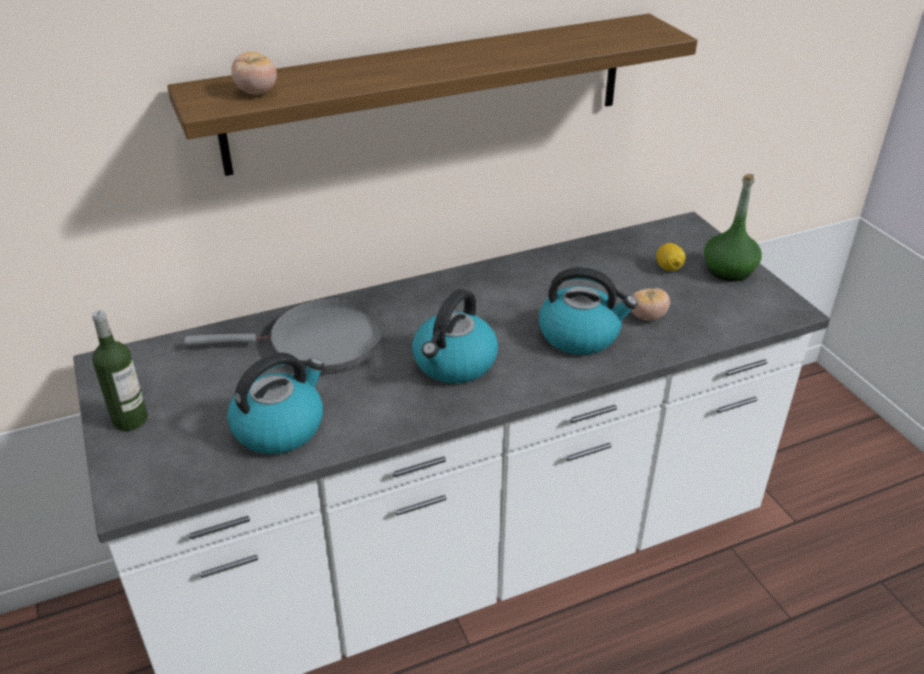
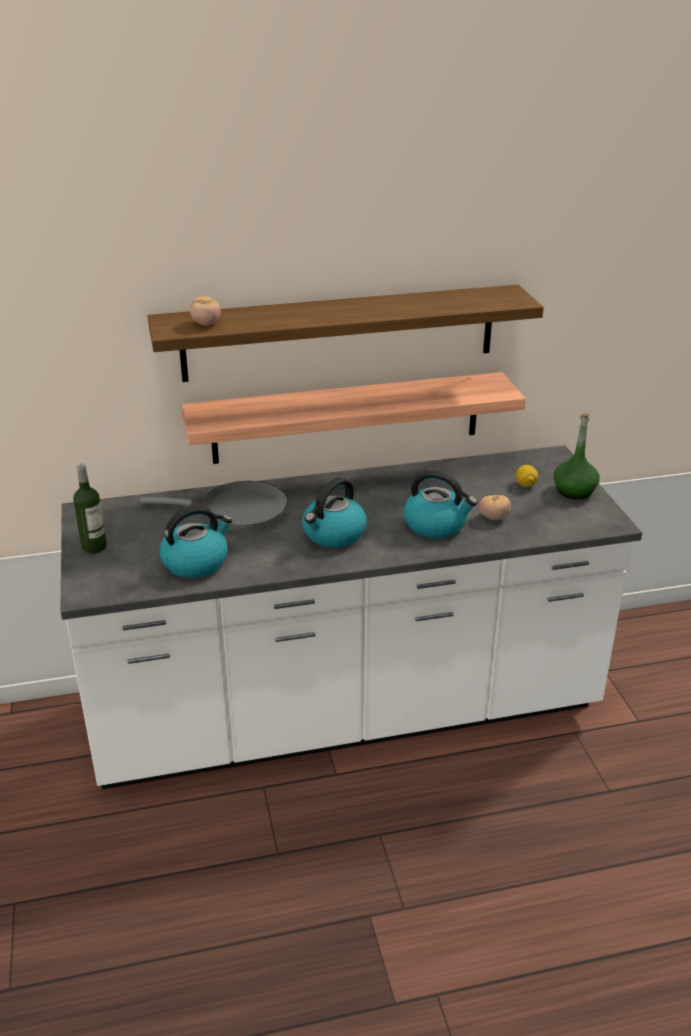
camera: 10 degrees right, 5 degrees down
none -> shelf [182,372,526,464]

